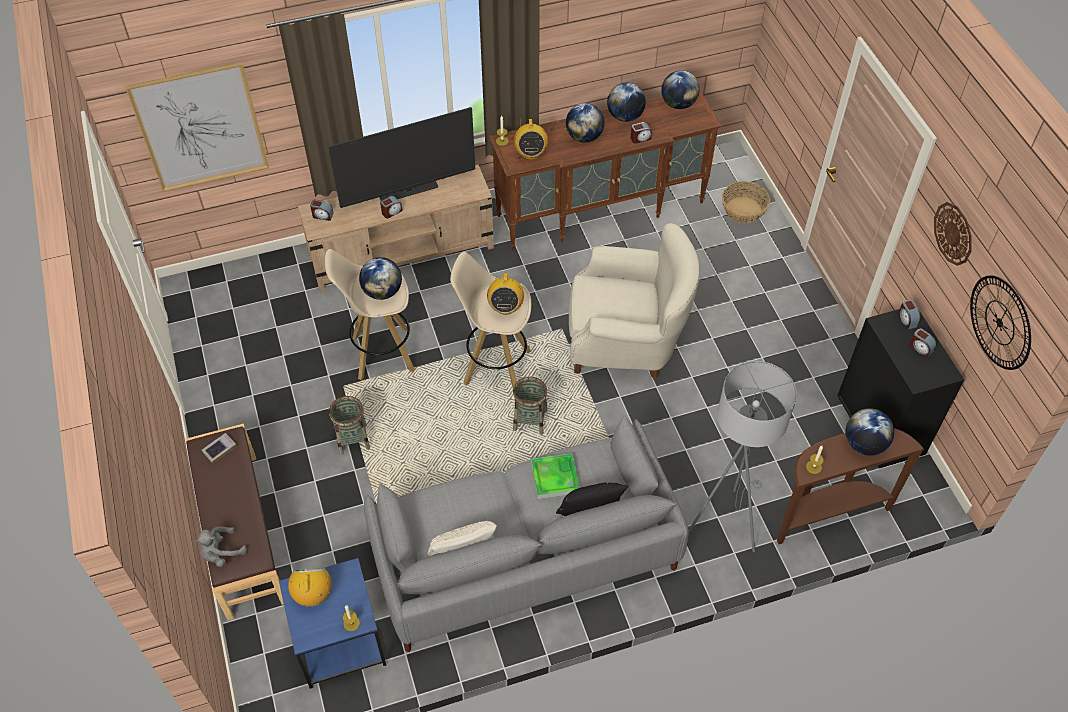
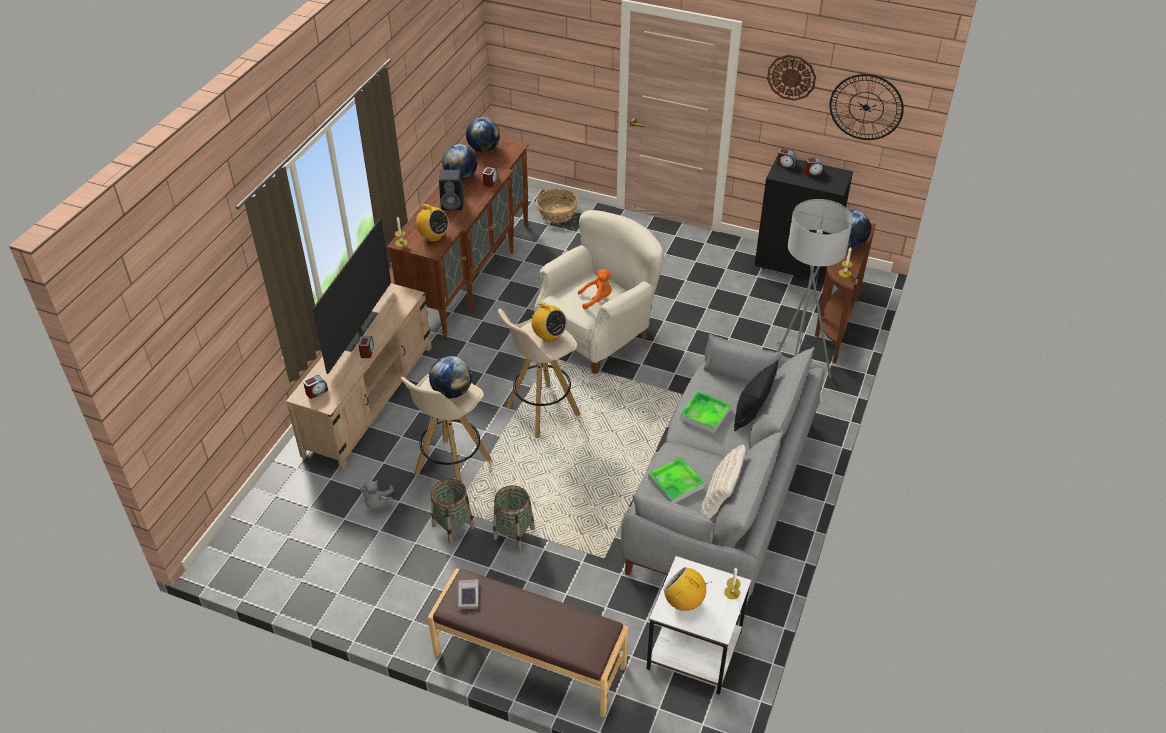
camera: 50 degrees left, 10 degrees down
picture [125,62,269,192] -> none
grey plush toy [195,527,247,567] -> grey plush toy moved to [360,480,394,510]
blue side table [279,558,386,689] -> white side table [647,556,751,695]
basket [513,377,547,434] -> basket moved to [431,478,475,544]
globe [566,103,604,143] -> black speaker [439,170,464,210]
none -> orange plush toy [578,269,612,309]
none -> tray [648,457,705,503]

